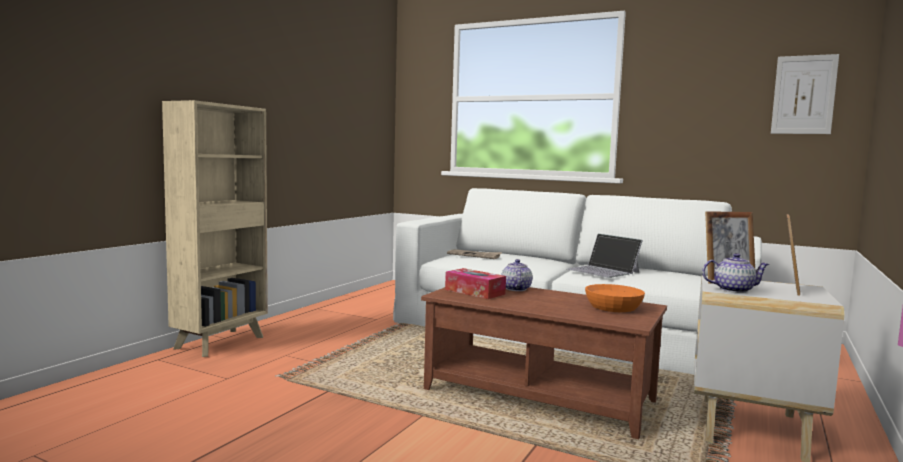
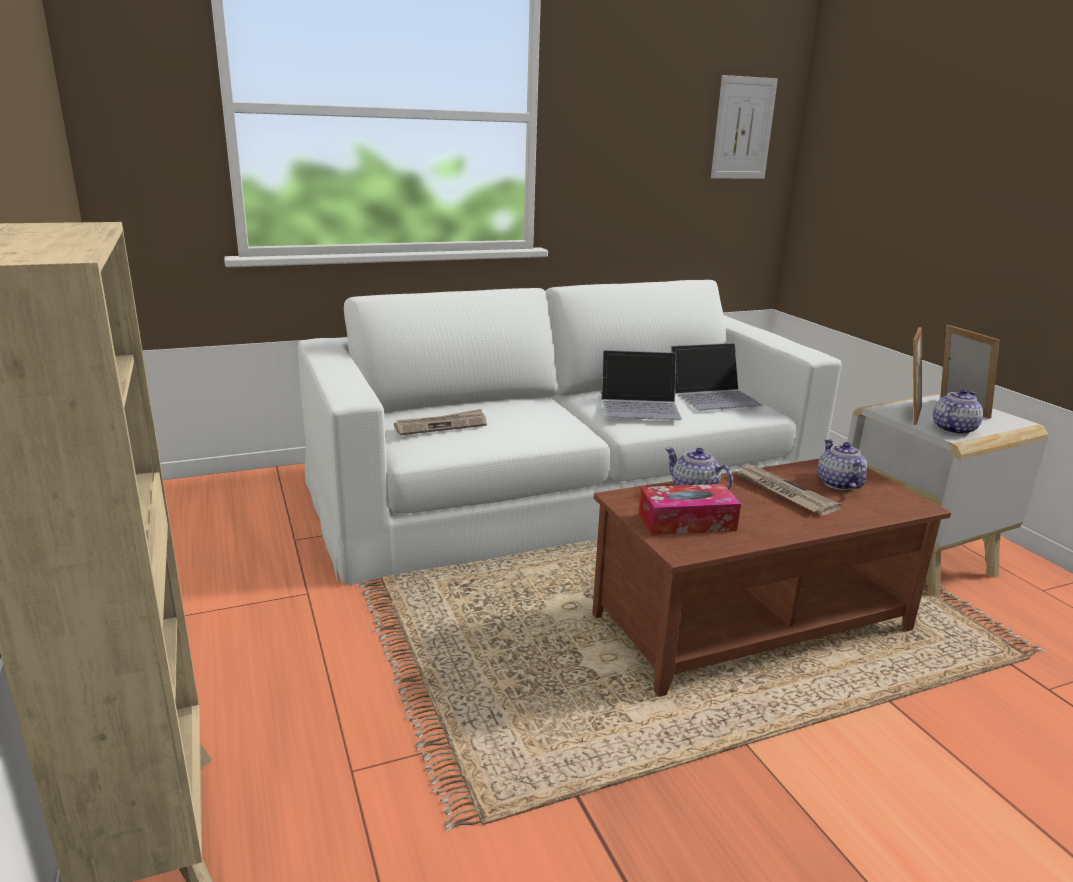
camera: 50 degrees left, 15 degrees up
orange bowl [585,284,645,312] -> teapot [818,439,867,490]
none -> laptop [671,343,762,410]
none -> newspaper [734,465,842,515]

